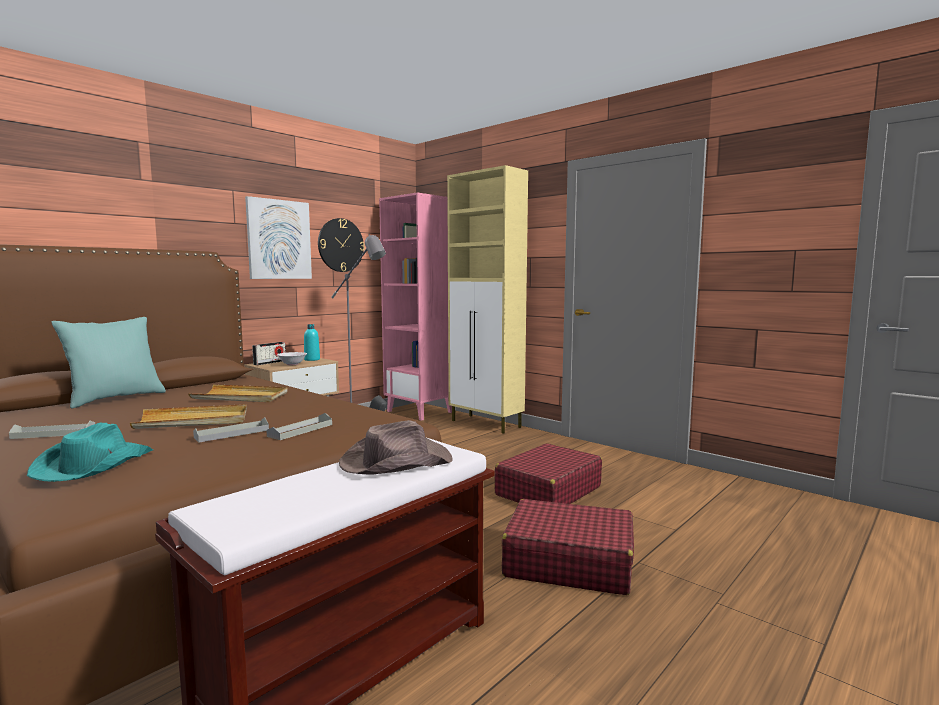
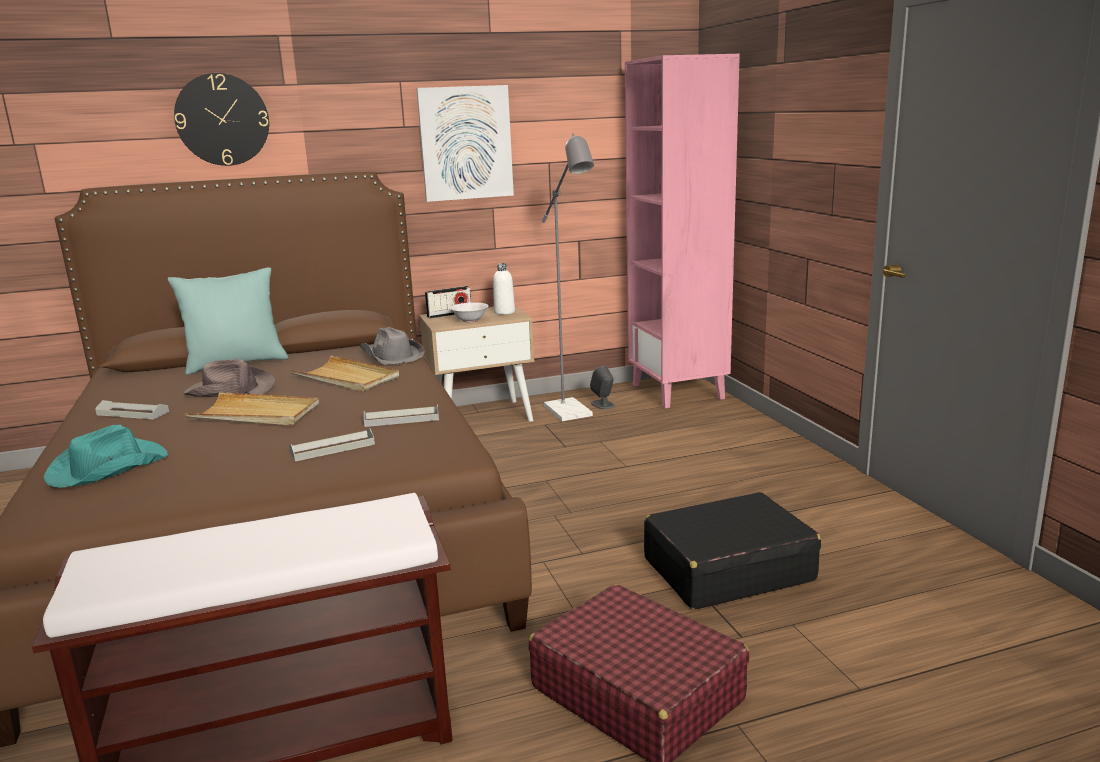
camera: 30 degrees right, 10 degrees up
grey tray [193,417,269,442] -> grey tray moved to [364,404,439,427]
turquoise bottle [304,324,320,361] -> white bottle [493,263,515,315]
wall clock [318,218,365,272] -> wall clock moved to [174,73,269,166]
brown hat [339,420,452,475] -> brown hat moved to [184,359,276,397]
beige cabinet [447,165,528,434] -> none
red suitcase [494,443,602,504] -> black suitcase [644,492,821,610]
none -> grey hat [360,327,425,365]

